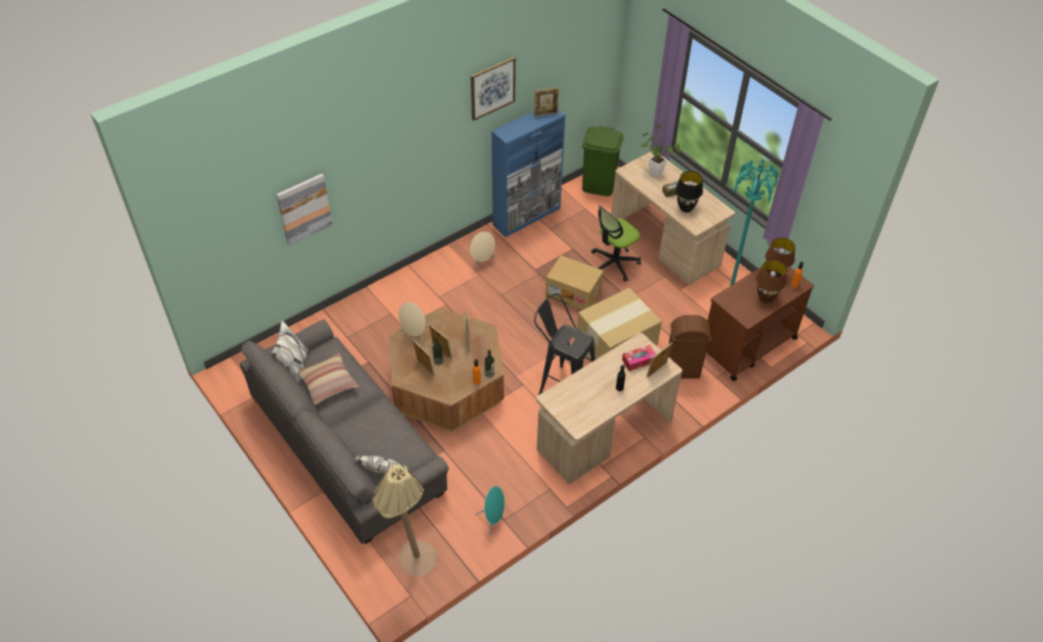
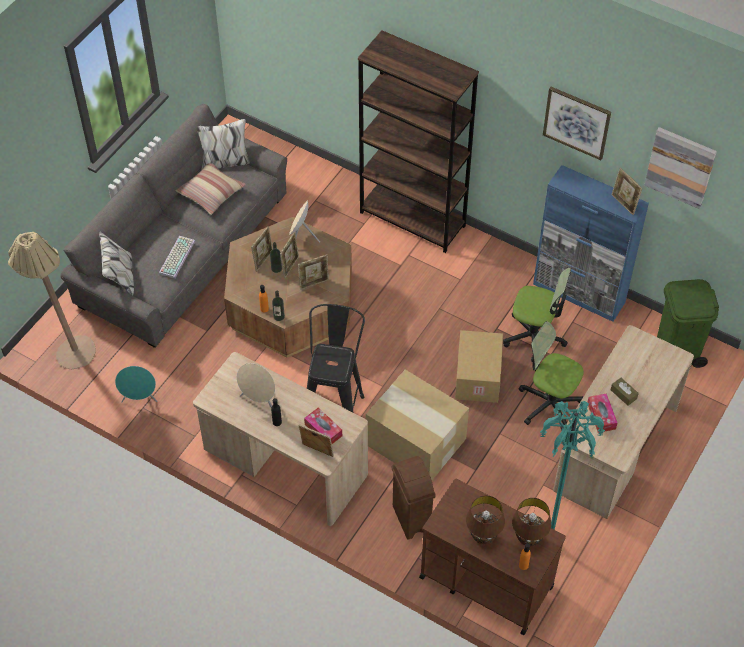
camera: 70 degrees right, 5 degrees up
picture [276,174,332,246] -> picture moved to [644,127,717,209]
beige speaker [470,231,495,271] -> beige speaker moved to [237,363,275,408]
potted plant [640,123,680,177] -> none
black table lamp [676,171,703,212] -> tissue box [587,393,617,433]
none -> keyboard [159,236,195,278]
none -> brown bookcase [358,30,479,253]
none -> office chair [503,268,571,347]

